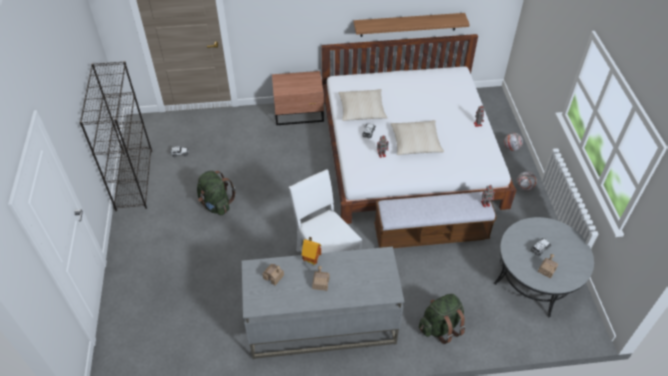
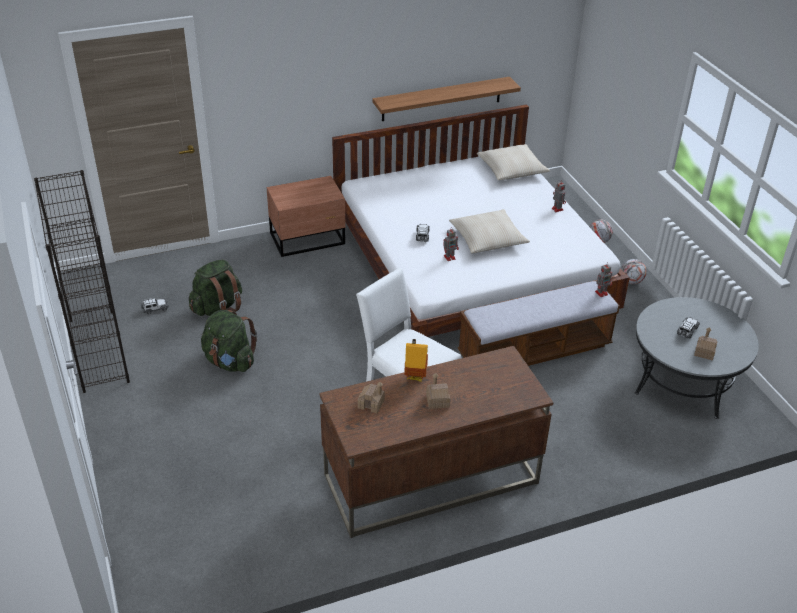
camera: 15 degrees left, 10 degrees down
grey desk [242,247,404,359] -> brown desk [320,346,554,538]
beige pillow [339,89,388,121] -> beige pillow moved to [477,144,550,180]
green backpack [419,294,465,344] -> green backpack moved to [189,260,242,316]

